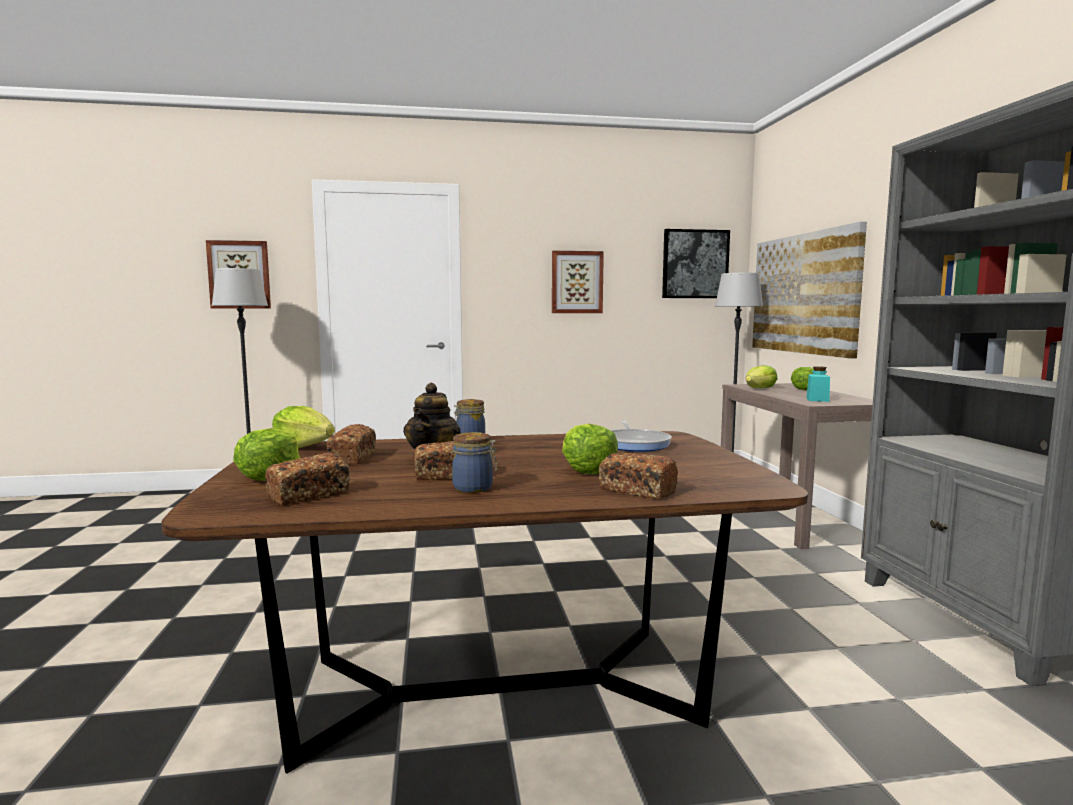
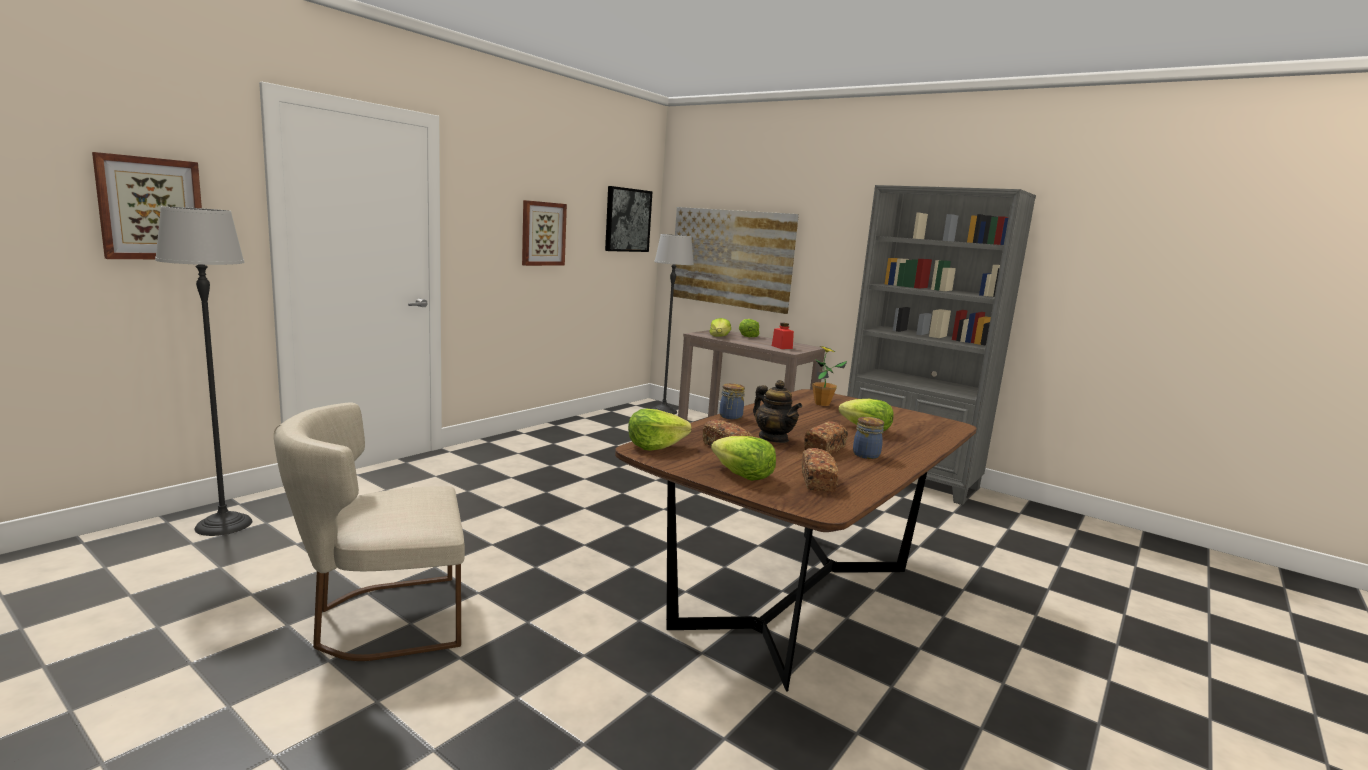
camera: 45 degrees left, 5 degrees up
bread [599,453,678,499] -> none
frying pan [610,421,672,452] -> potted plant [812,346,847,406]
turquoise jar [806,366,830,402] -> red jar [772,323,794,349]
none -> beige chair [274,403,465,661]

